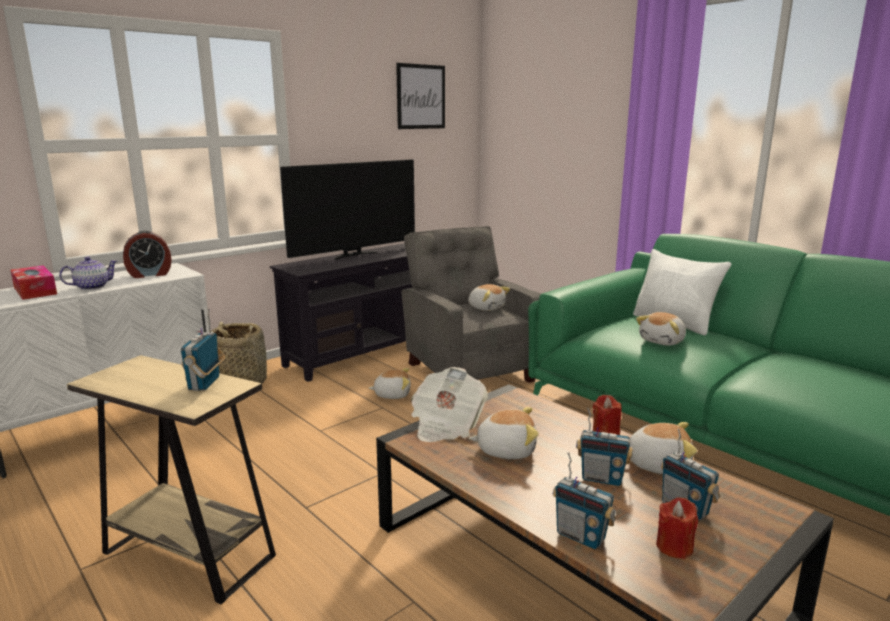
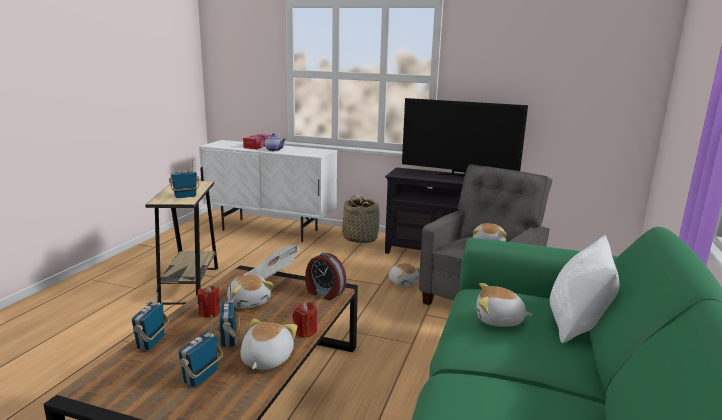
camera: 60 degrees right, 0 degrees up
alarm clock [123,231,172,278] -> alarm clock moved to [305,253,346,300]
picture [396,63,445,129] -> none
plush toy [630,422,697,474] -> plush toy turned 150 degrees counterclockwise [240,319,297,370]
red candle [656,497,698,559] -> red candle moved to [198,285,220,318]

